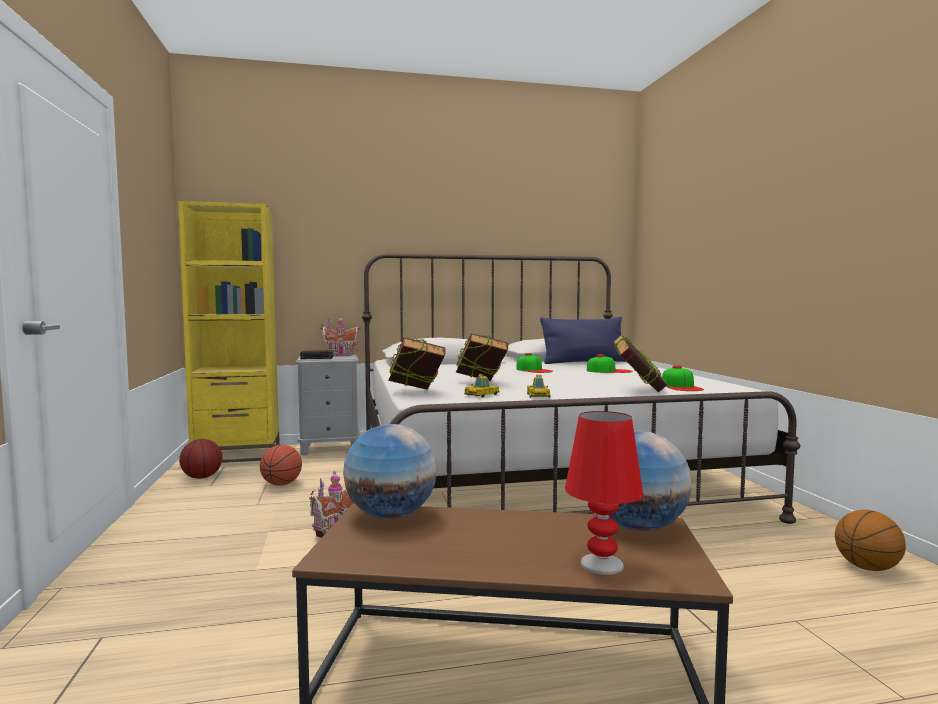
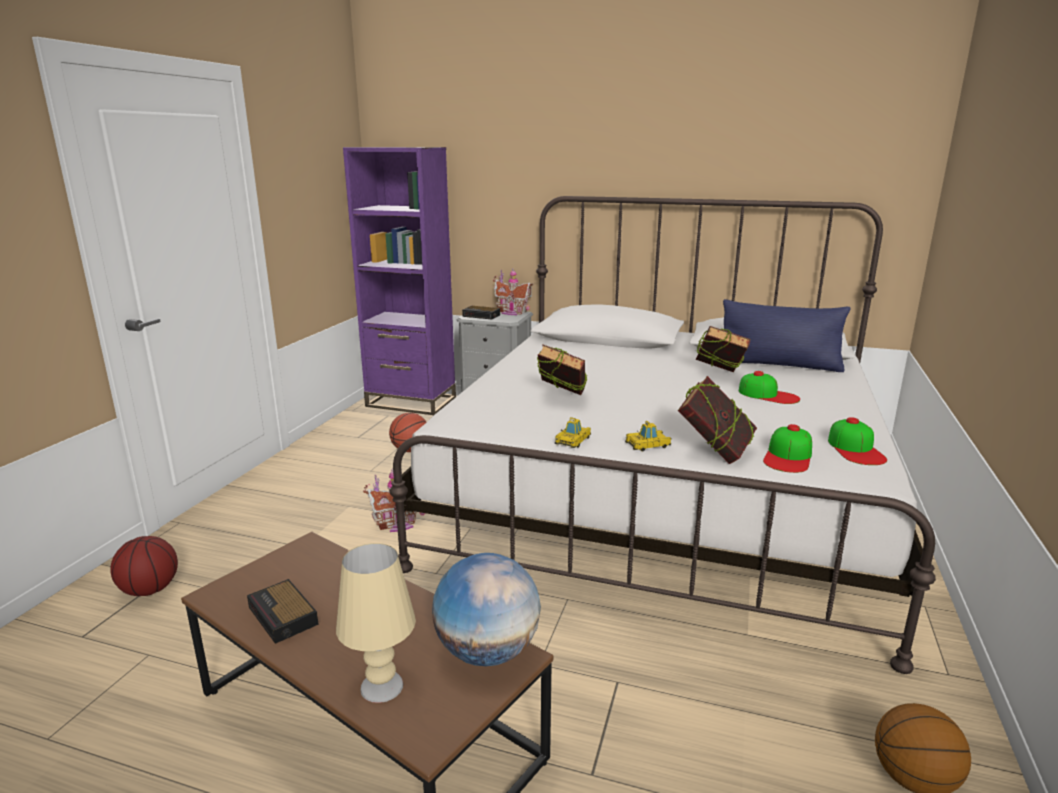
camera: 30 degrees right, 15 degrees up
yellow bookcase [178,201,280,463] -> purple bookcase [343,147,456,415]
basketball [179,439,222,479] -> basketball moved to [110,536,178,596]
globe [343,424,437,519] -> none
book [388,337,446,390] -> book moved to [696,326,750,372]
toy car [464,374,499,398] -> toy car moved to [625,421,672,452]
cap [516,353,553,373] -> cap moved to [828,417,887,465]
red table lamp [565,411,643,575] -> beige table lamp [336,543,416,703]
none -> alarm clock [247,579,319,644]

